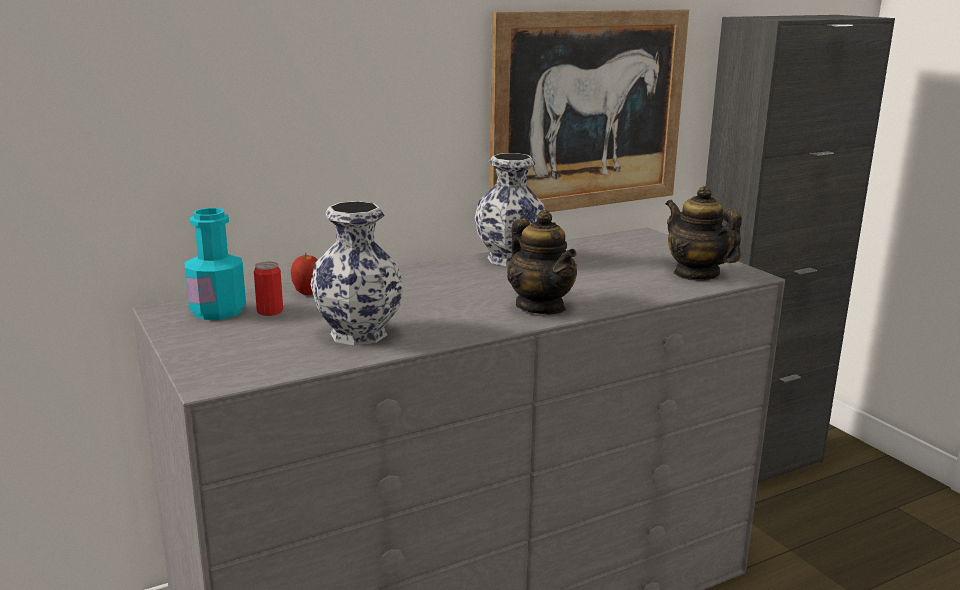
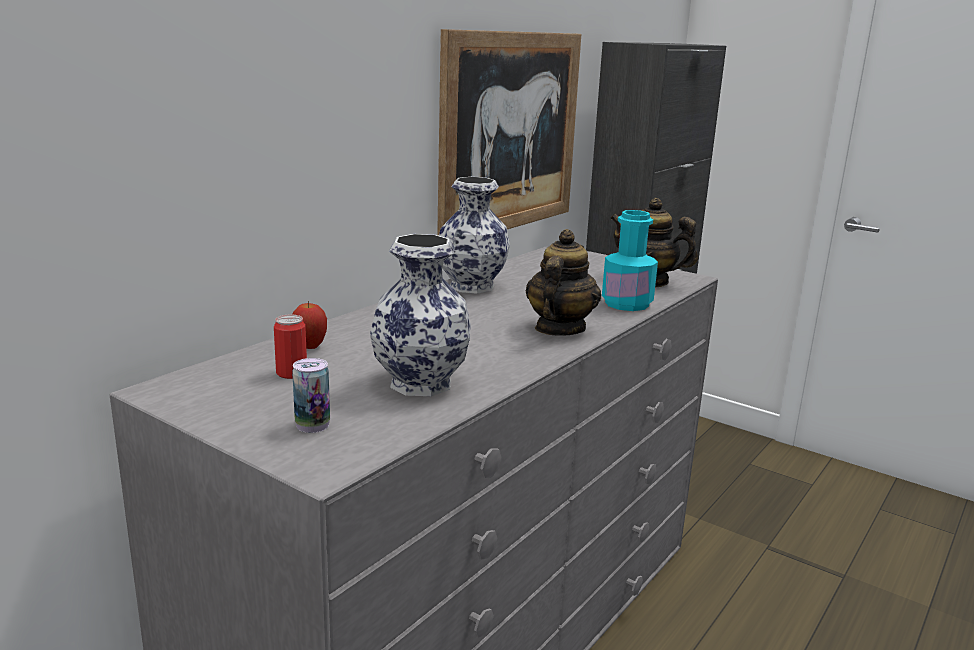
camera: 25 degrees left, 0 degrees up
turquoise bottle [185,208,246,320] -> turquoise bottle moved to [602,210,658,311]
teapot [507,210,577,314] -> teapot turned 105 degrees counterclockwise [526,229,601,336]
none -> can [292,358,330,433]

